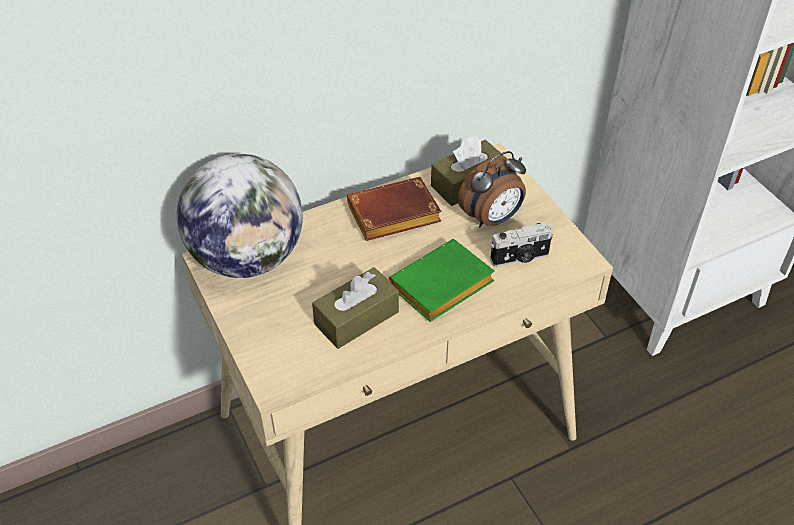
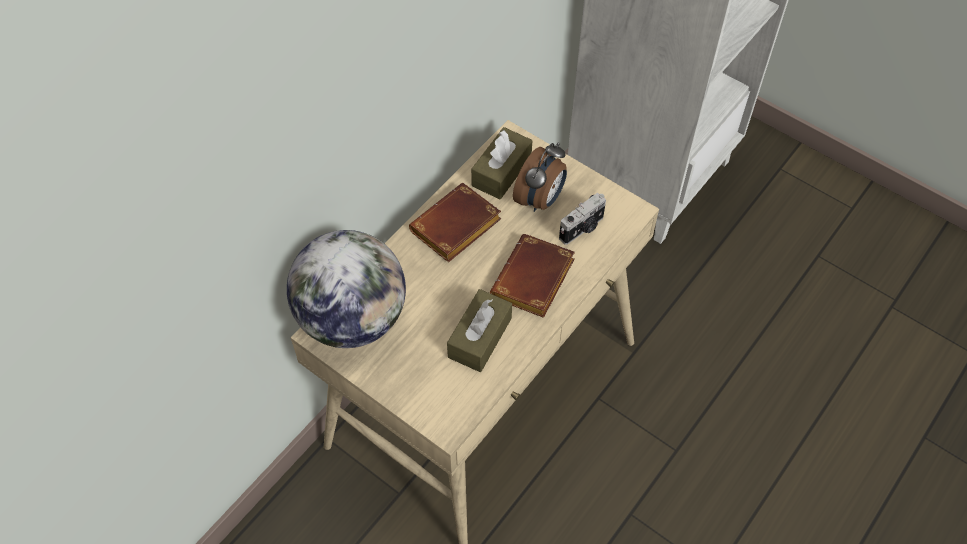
camera: 25 degrees left, 10 degrees up
green book [389,239,495,322] -> brown book [490,234,575,318]

